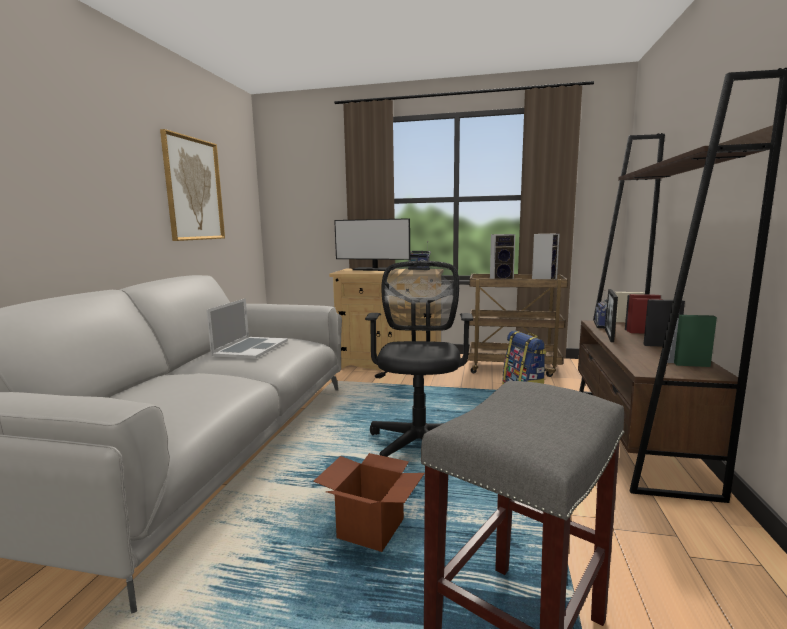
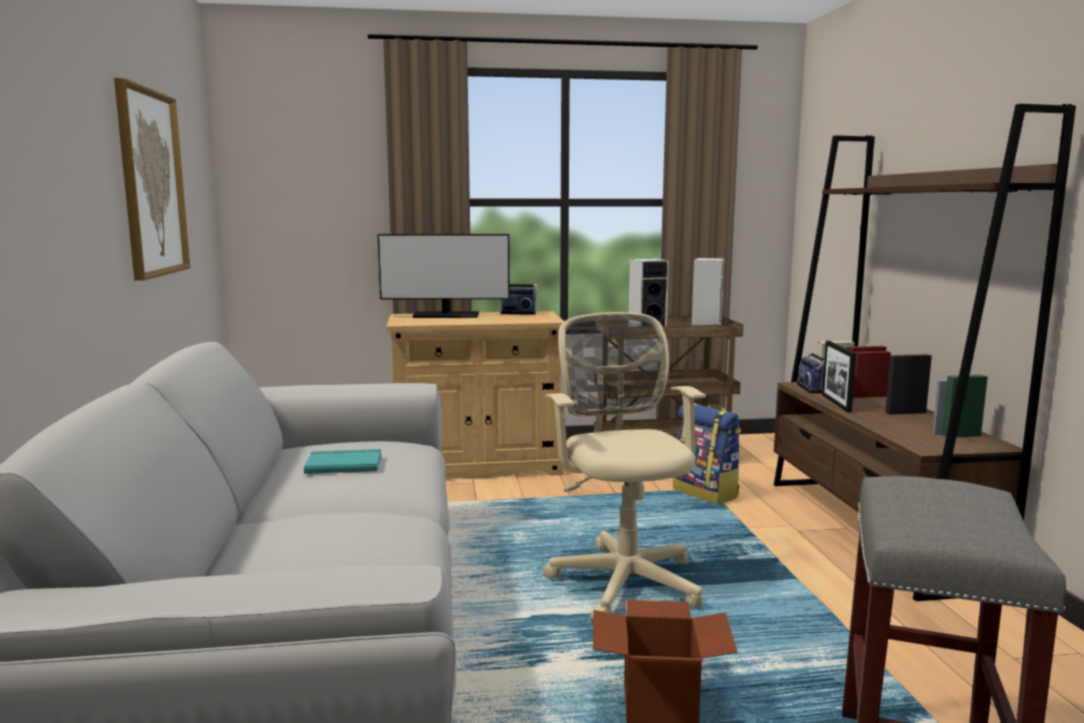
camera: 20 degrees left, 0 degrees up
laptop [206,298,288,359] -> turquoise book [304,449,381,474]
black office chair [365,261,473,457] -> beige office chair [543,312,706,623]

